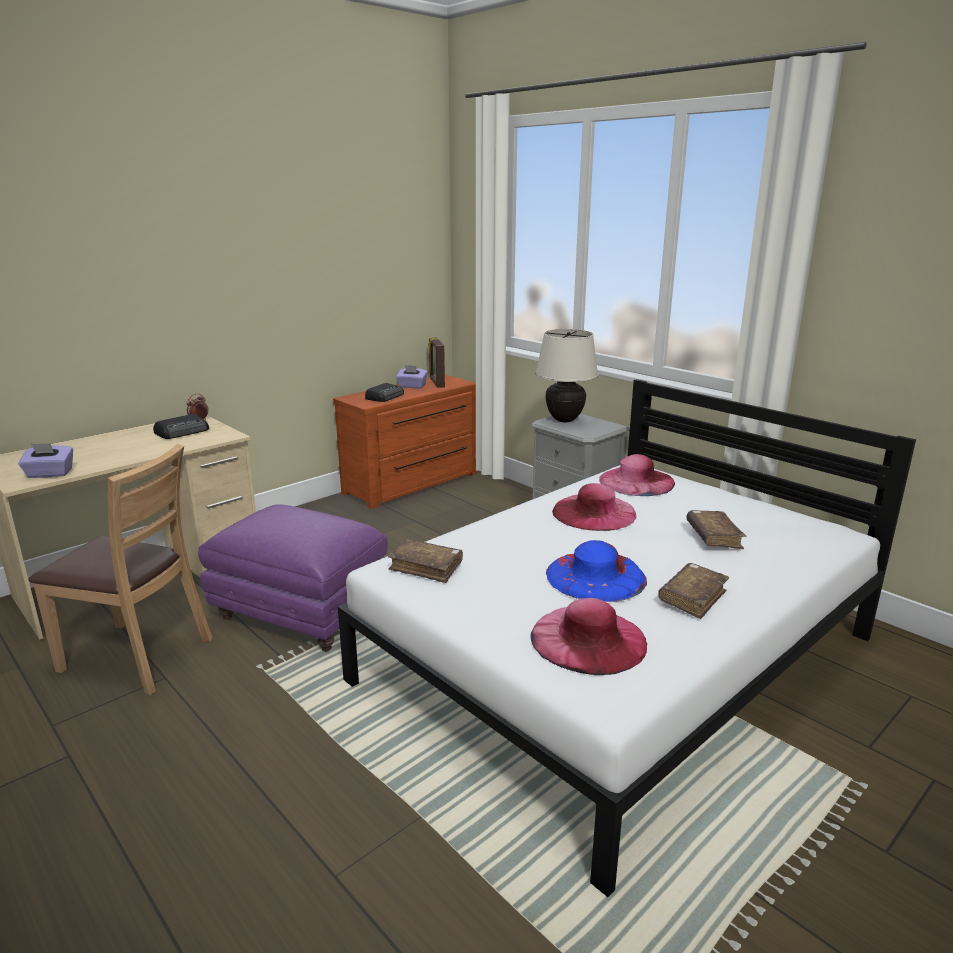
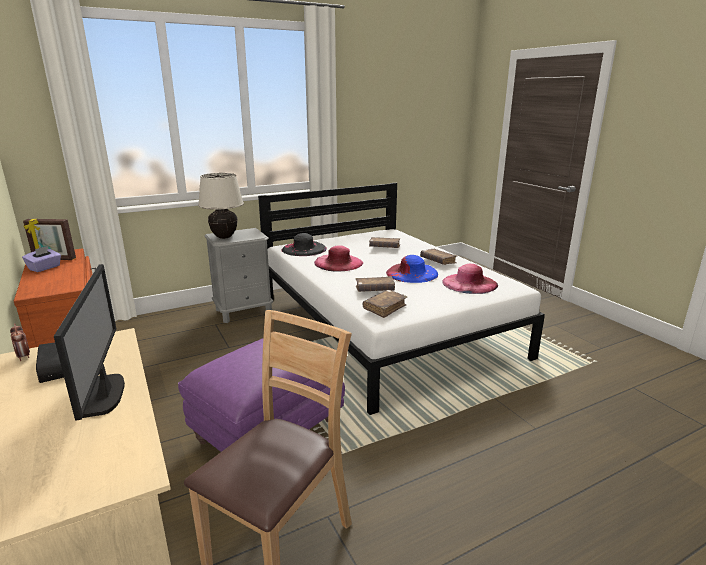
camera: 75 degrees left, 0 degrees up
purple tissue box [18,443,73,478] -> none
radio [365,383,404,402] -> none
pink hat [599,454,675,496] -> black hat [282,233,327,256]
none -> monitor [54,264,125,421]
none -> brown book [355,276,395,292]

